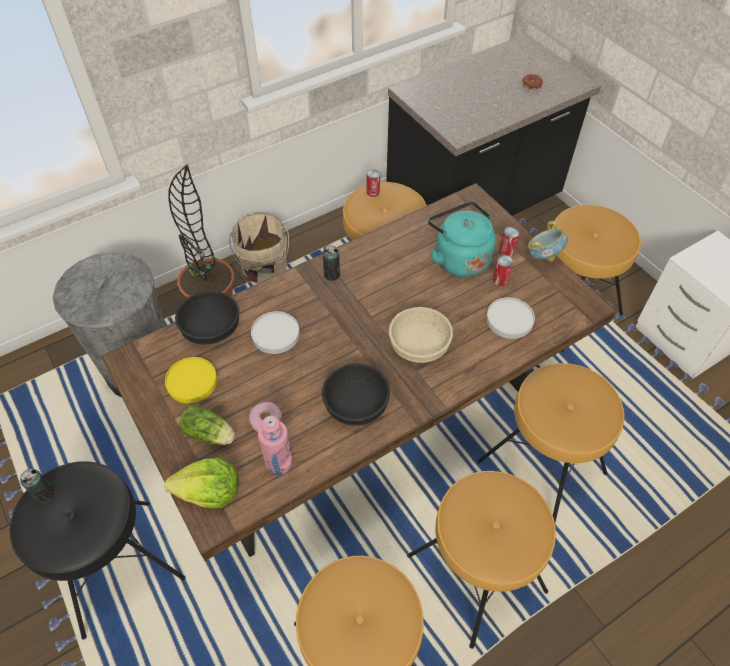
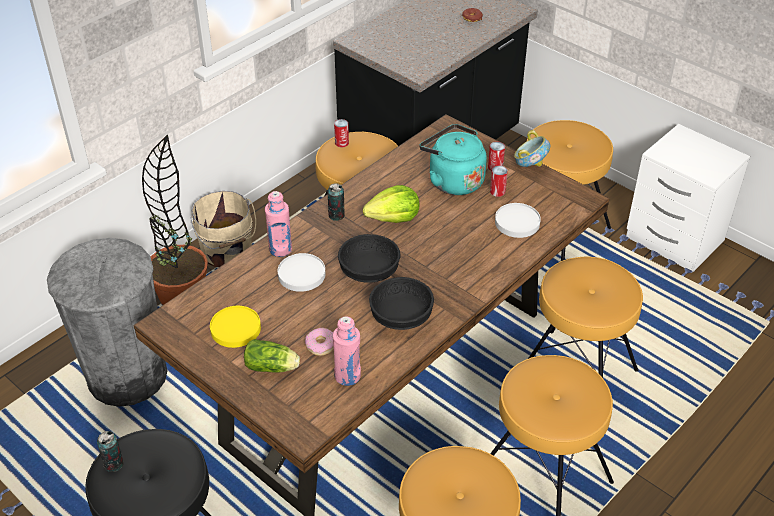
camera: 15 degrees left, 10 degrees down
lettuce [165,458,239,508] -> lettuce moved to [363,185,419,223]
black bowl [175,291,239,345] -> black bowl moved to [338,234,400,283]
beige bowl [389,307,453,363] -> none
none -> pink bottle [265,191,292,257]

